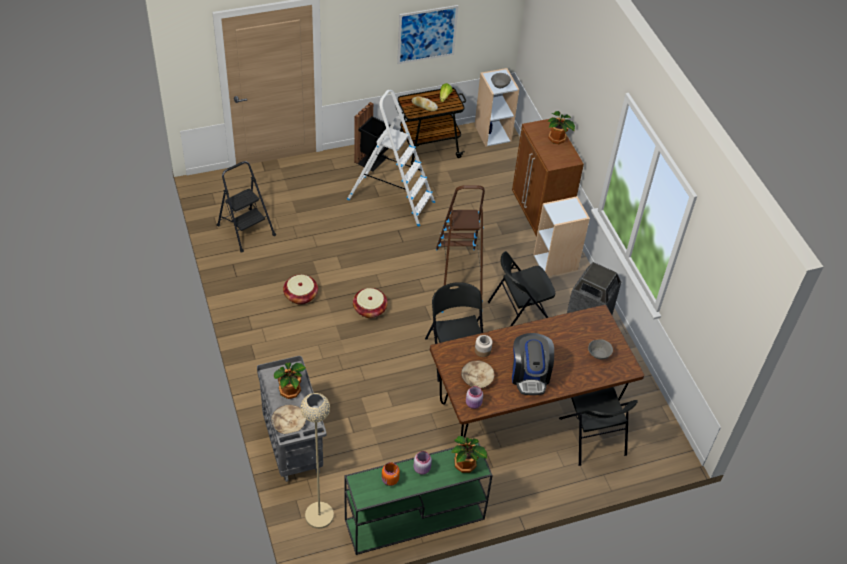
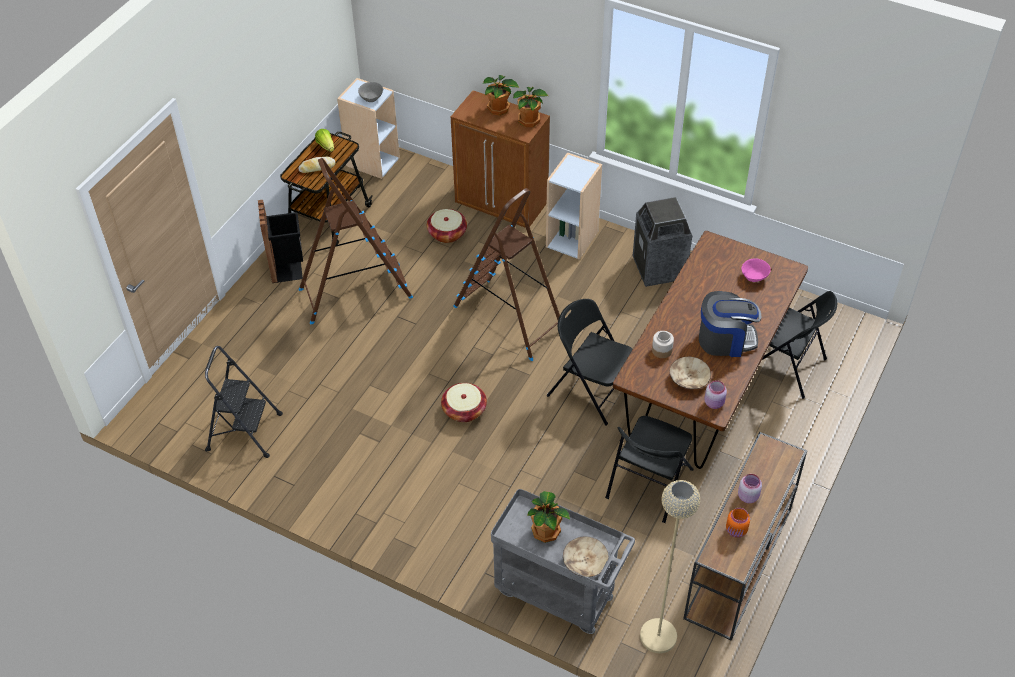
camera: 40 degrees left, 0 degrees up
basket [283,275,318,305] -> basket moved to [427,209,467,243]
green console table [345,442,493,555] -> brown console table [683,432,807,641]
white step ladder [347,90,435,226] -> brown step ladder [299,158,413,324]
picture [397,5,458,64] -> none
potted plant [451,436,487,473] -> potted plant moved to [513,87,548,127]
black chair [488,251,555,326] -> black chair moved to [605,416,694,523]
coffee machine [512,333,554,395] -> coffee machine turned 45 degrees counterclockwise [699,291,762,357]
grey bowl [588,339,613,359] -> pink bowl [741,258,771,282]

